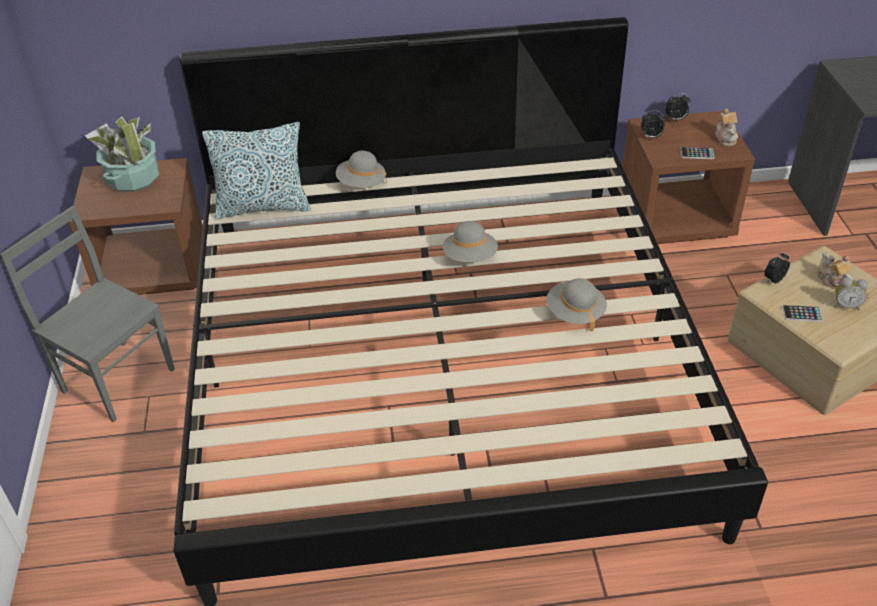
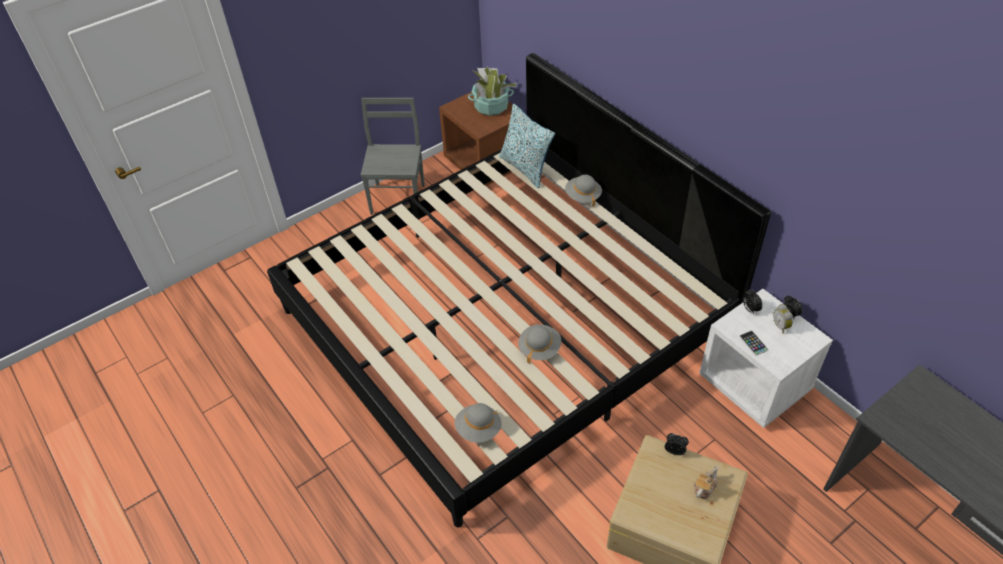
camera: 60 degrees right, 5 degrees up
grey hat [443,221,498,262] -> grey hat moved to [455,403,502,443]
brown nightstand [622,111,755,244] -> white nightstand [699,289,833,428]
teapot [715,109,738,146] -> none
phone [782,305,823,322] -> none
alarm clock [834,277,868,310] -> alarm clock moved to [773,304,793,334]

